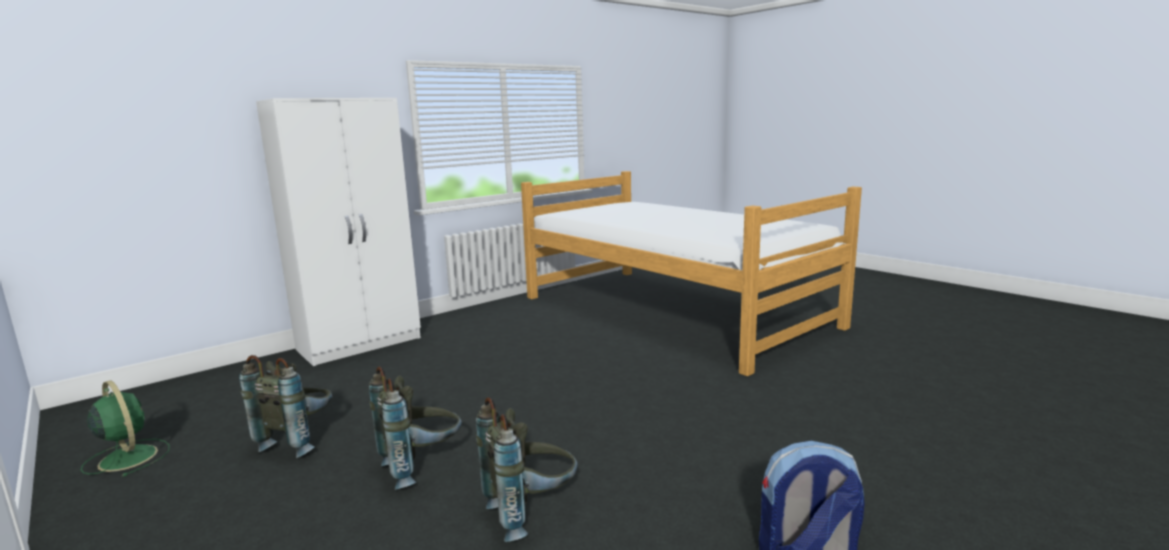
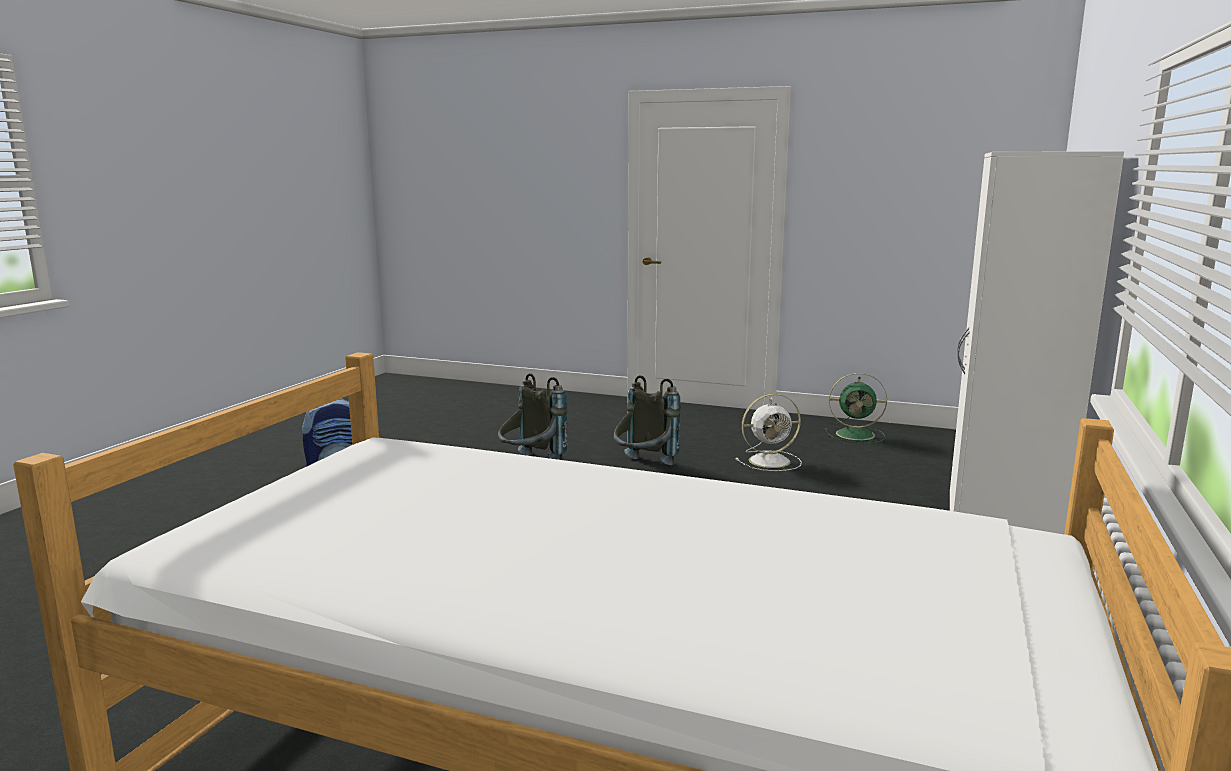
camera: 150 degrees right, 0 degrees up
grey backpack [239,355,333,458] -> white fan [735,394,802,471]

